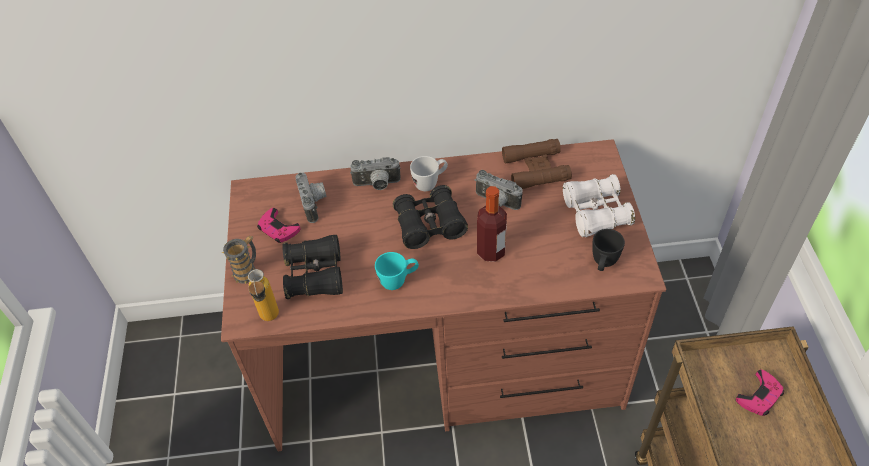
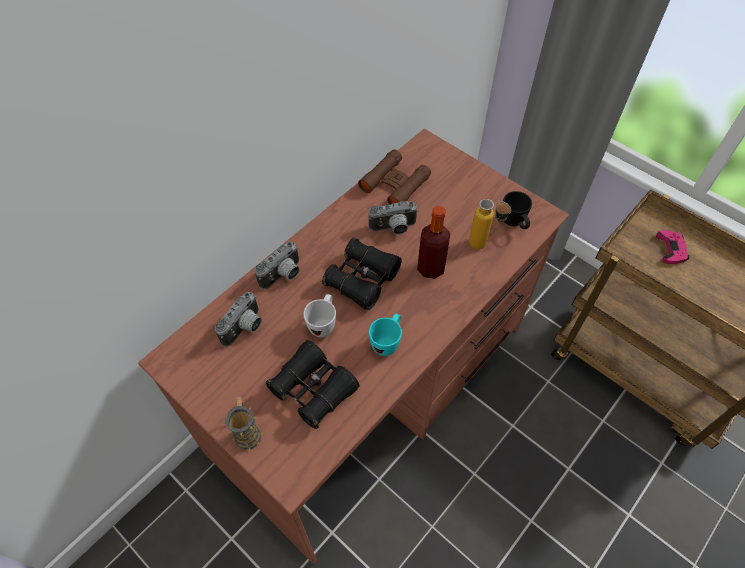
camera: 45 degrees left, 5 degrees up
bottle [248,269,279,321] -> bottle moved to [469,199,511,250]
pink game controller [257,208,301,243] -> none
camera [295,172,327,223] -> camera turned 90 degrees clockwise [215,292,262,347]
white mug [410,156,448,191] -> white mug moved to [303,294,336,337]
white binoculars [563,174,635,237] -> none

